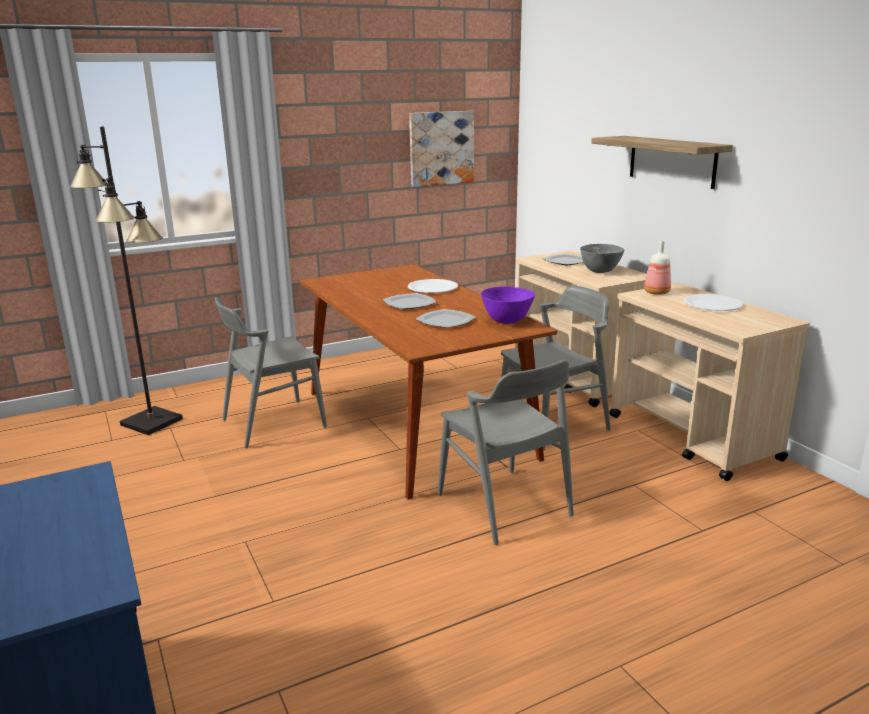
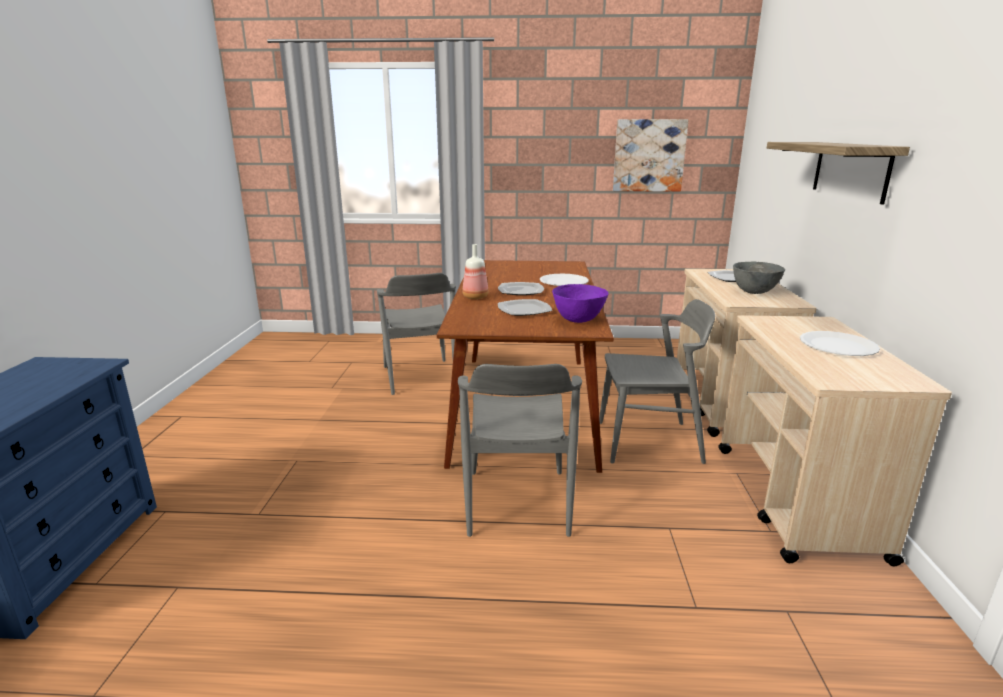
camera: 30 degrees right, 0 degrees up
black floor lamp [70,126,183,435] -> none
grey chair [215,297,327,448] -> grey chair turned 105 degrees counterclockwise [377,273,456,395]
bottle [644,240,671,295] -> bottle moved to [462,244,488,299]

